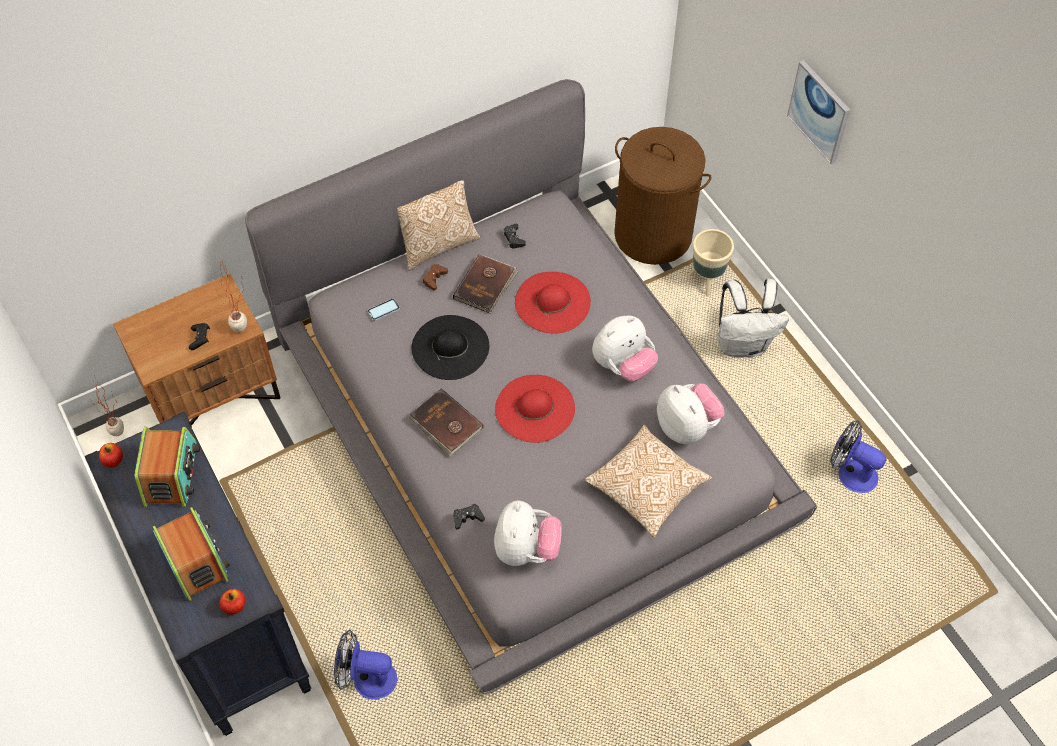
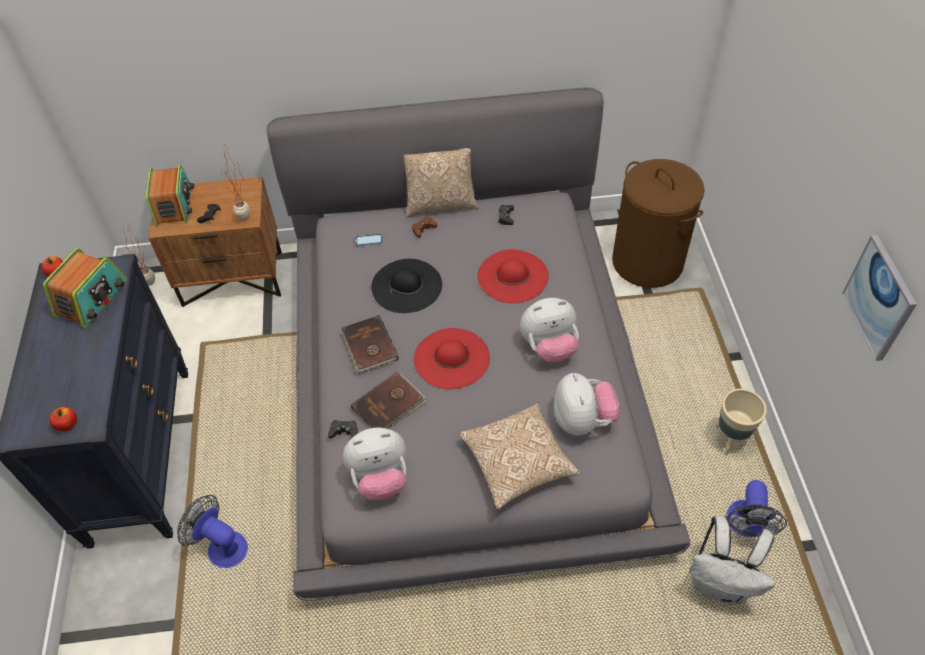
camera: 25 degrees right, 5 degrees down
radio [153,507,230,601] -> radio moved to [146,165,194,227]
brown book [453,254,518,313] -> brown book moved to [351,372,427,429]
plush toy [494,501,561,566] -> plush toy turned 45 degrees clockwise [343,428,406,500]
beige planter [690,229,734,297] -> beige planter moved to [715,389,767,456]
white backpack [718,279,789,357] -> white backpack moved to [689,515,775,605]
picture [787,60,850,164] -> picture moved to [842,235,917,361]
fan [830,420,886,493] -> fan turned 135 degrees counterclockwise [727,480,787,537]

